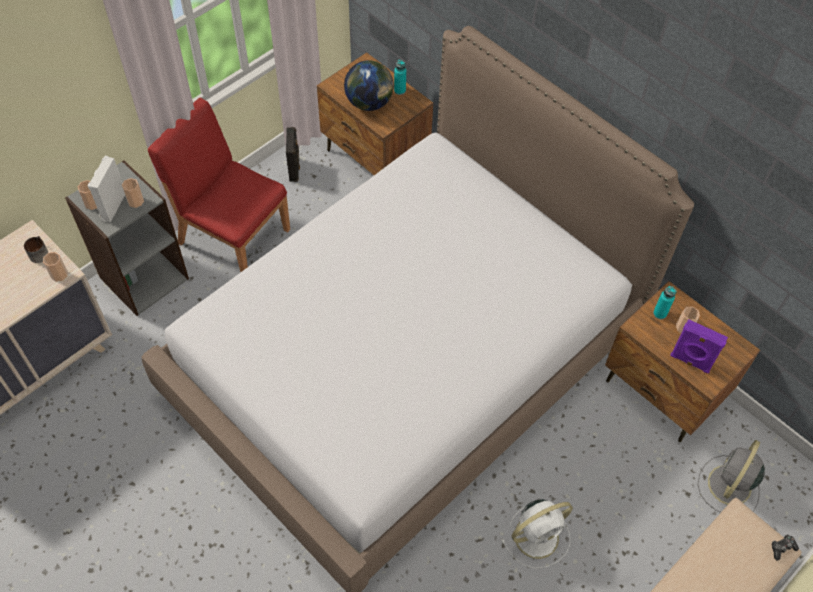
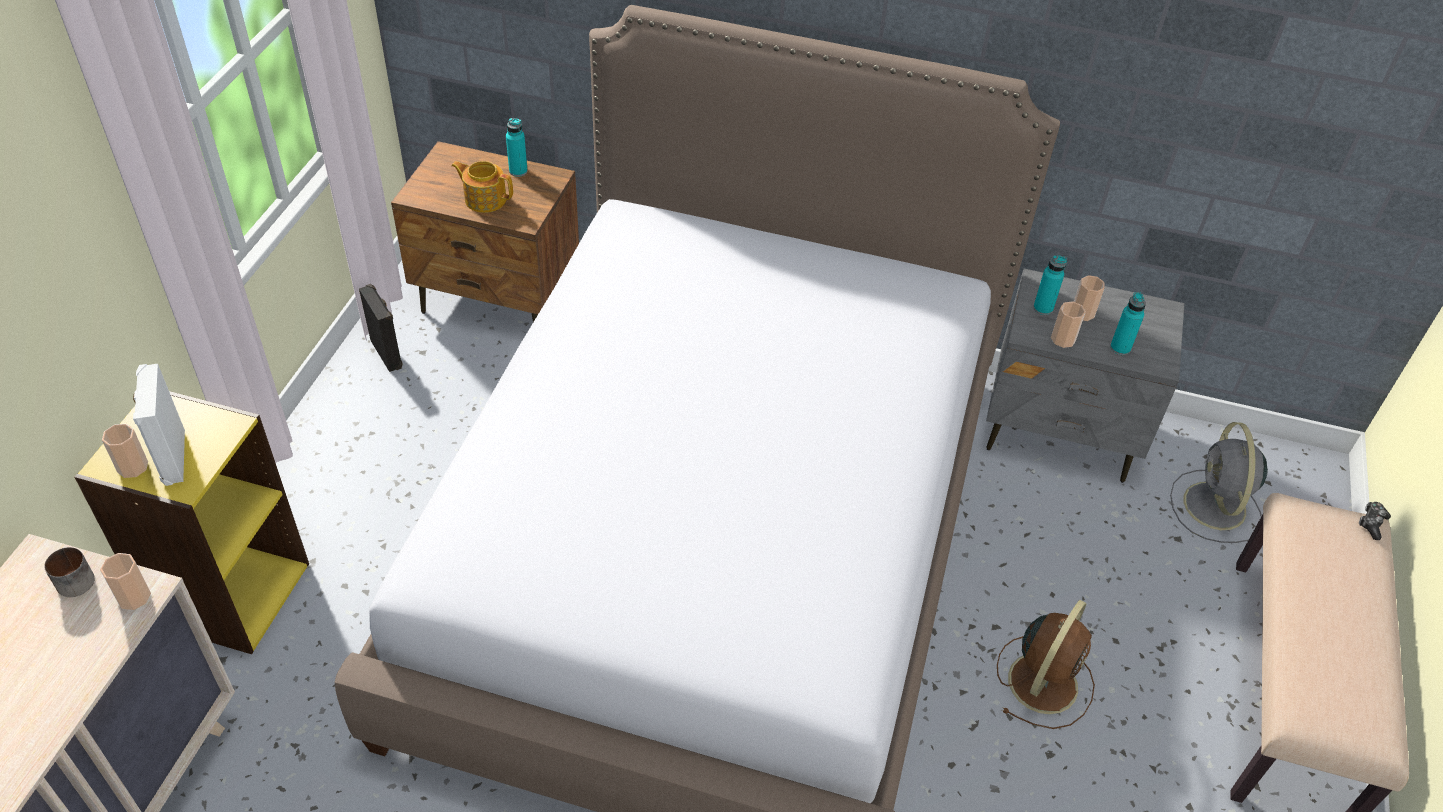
camera: 30 degrees left, 10 degrees down
grey bookcase [65,160,189,316] -> yellow bookcase [74,391,309,654]
cup [122,178,144,208] -> cup moved to [1051,301,1086,348]
red chair [148,98,290,272] -> none
globe [344,60,394,111] -> teapot [451,161,513,213]
white fan [501,499,573,569] -> brown fan [997,600,1095,729]
brown nightstand [605,281,760,442] -> grey nightstand [986,268,1185,483]
purple speaker [670,319,728,373] -> turquoise bottle [1110,292,1146,355]

